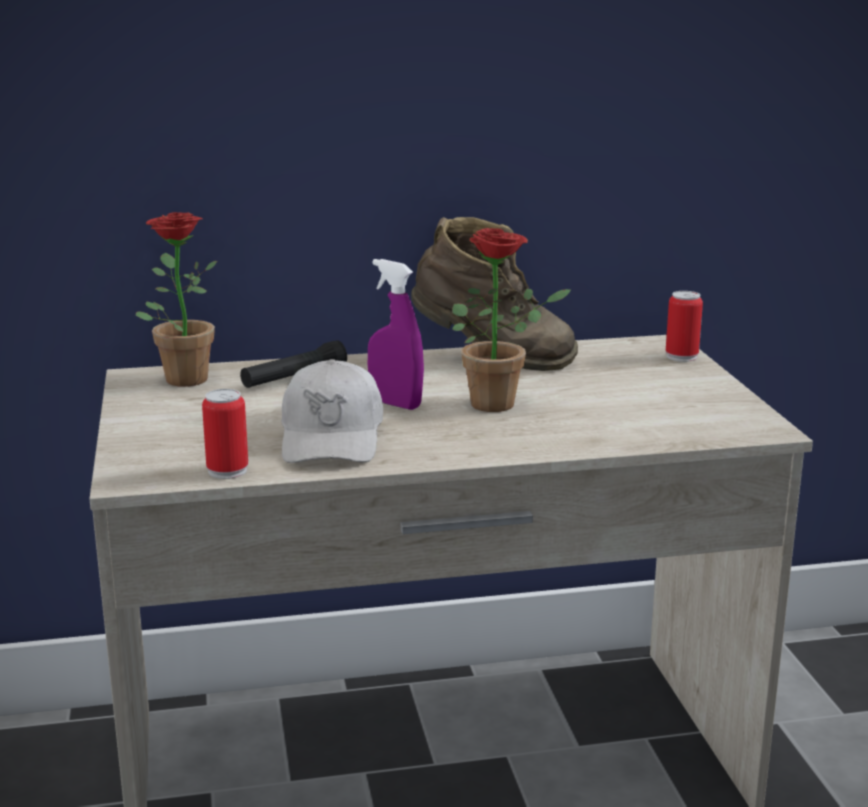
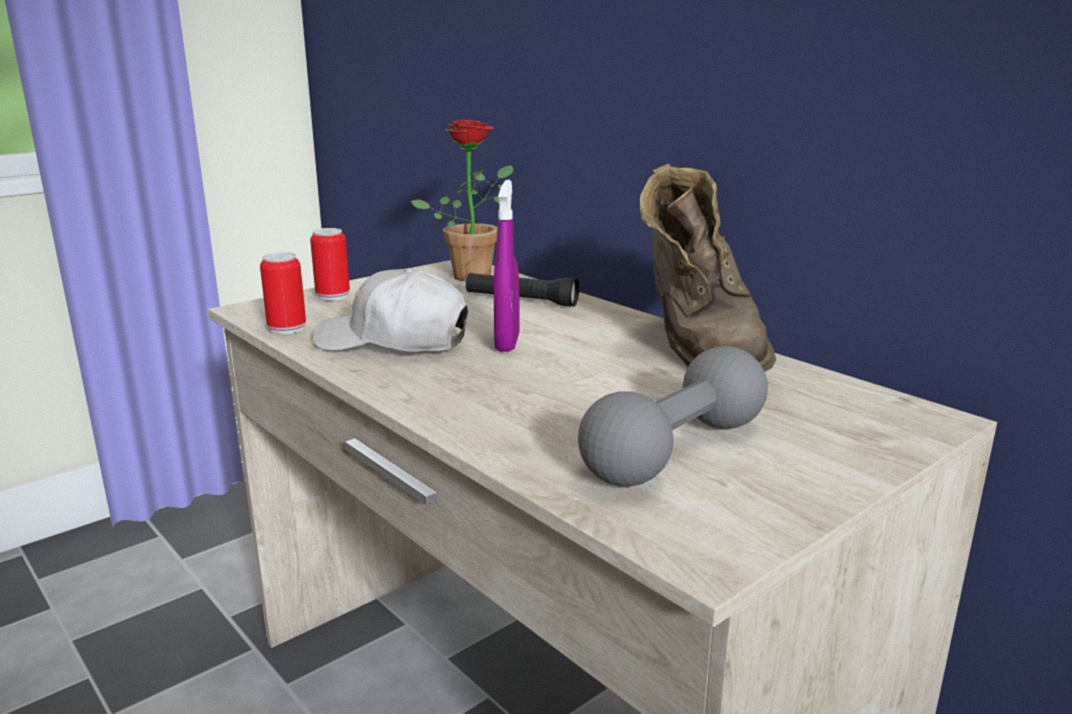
camera: 60 degrees right, 0 degrees up
white cap [281,359,383,463] -> white cap turned 45 degrees clockwise [313,268,468,352]
potted plant [452,228,571,412] -> none
can [666,291,703,362] -> can moved to [310,228,350,301]
none -> grey dumbbell [578,346,768,487]

